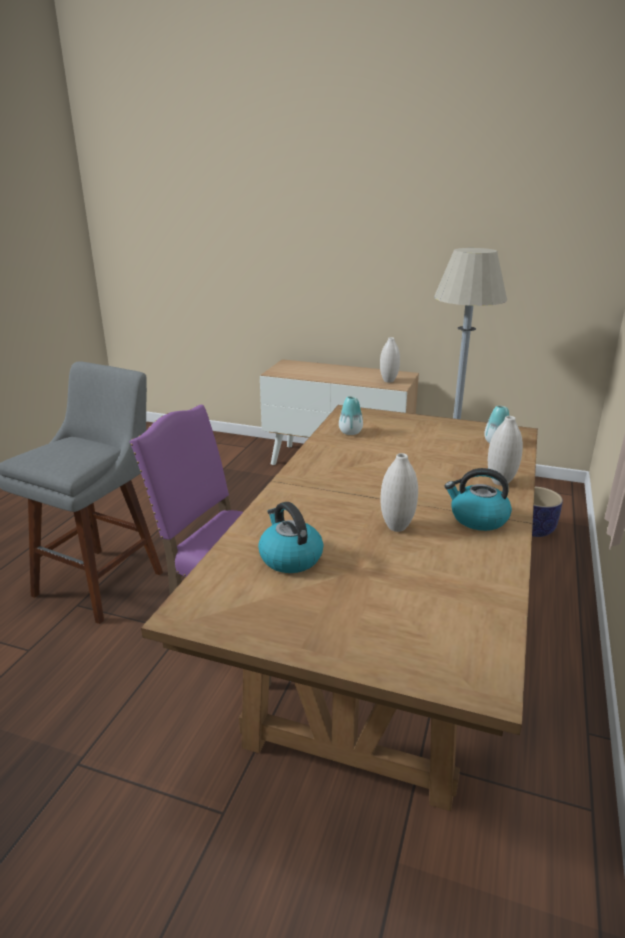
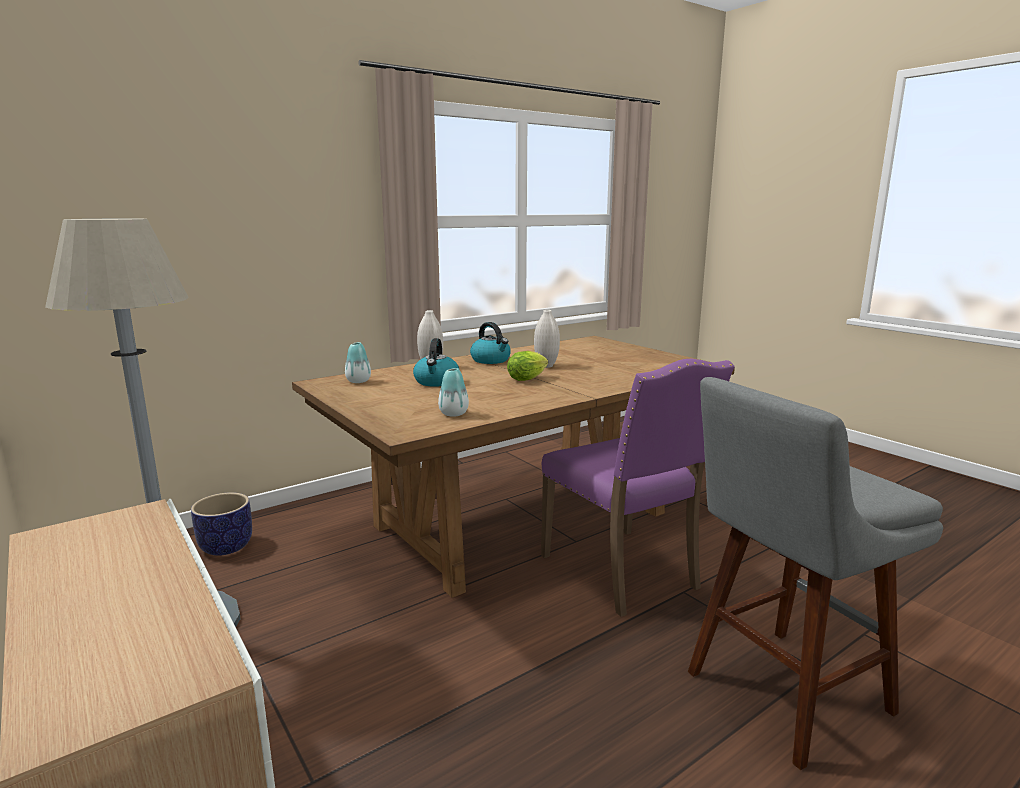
camera: 145 degrees left, 10 degrees down
kettle [258,502,324,573] -> kettle moved to [413,338,459,387]
white vase [380,337,400,383] -> none
none -> lettuce [507,351,548,381]

